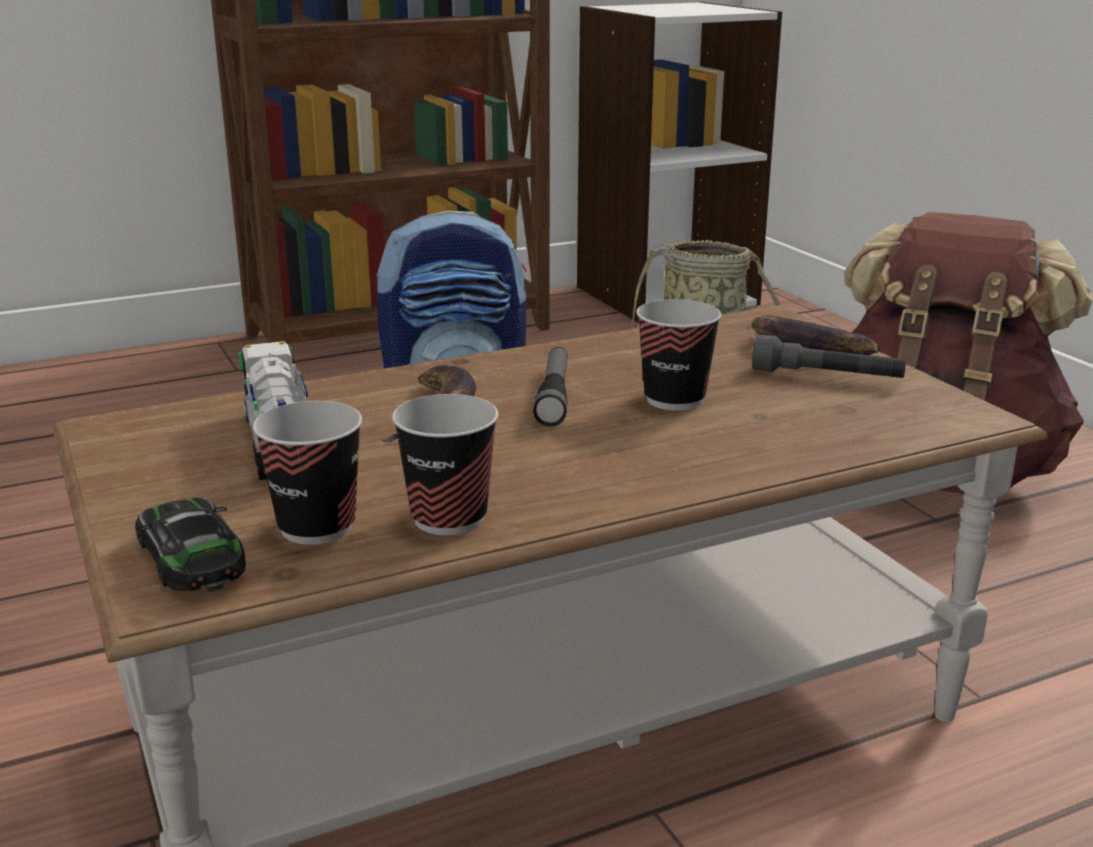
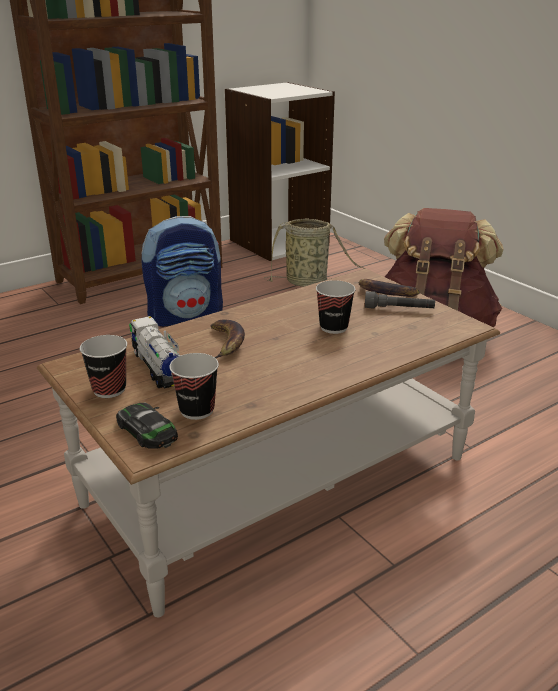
camera: 10 degrees left, 5 degrees up
cup [392,394,498,535] -> cup moved to [80,335,127,398]
flashlight [533,347,568,427] -> none

